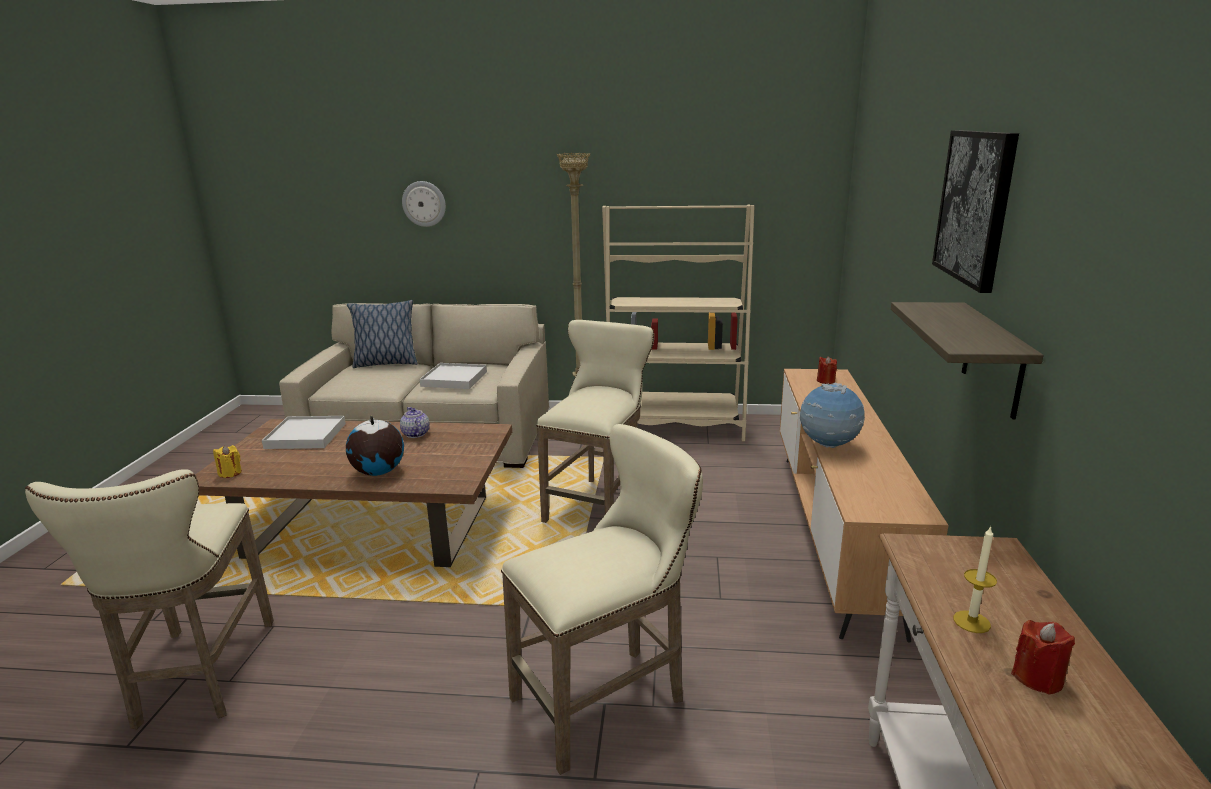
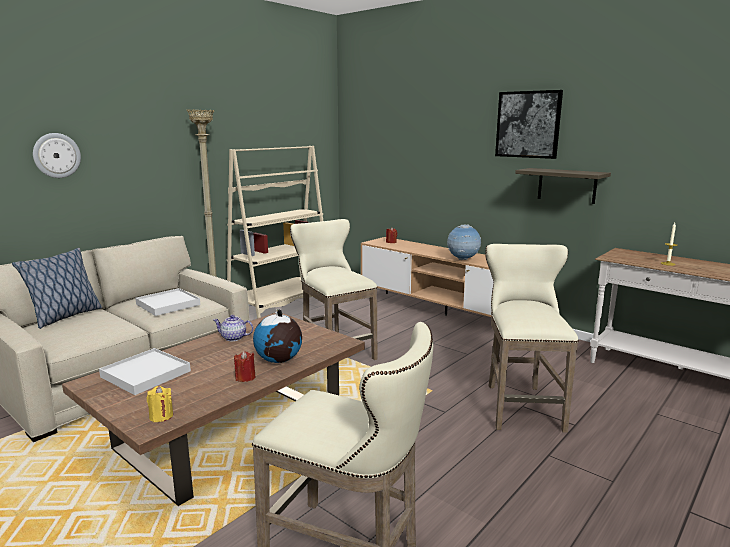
camera: 55 degrees left, 5 degrees down
red candle [1011,620,1075,695] -> red candle moved to [234,351,255,382]

